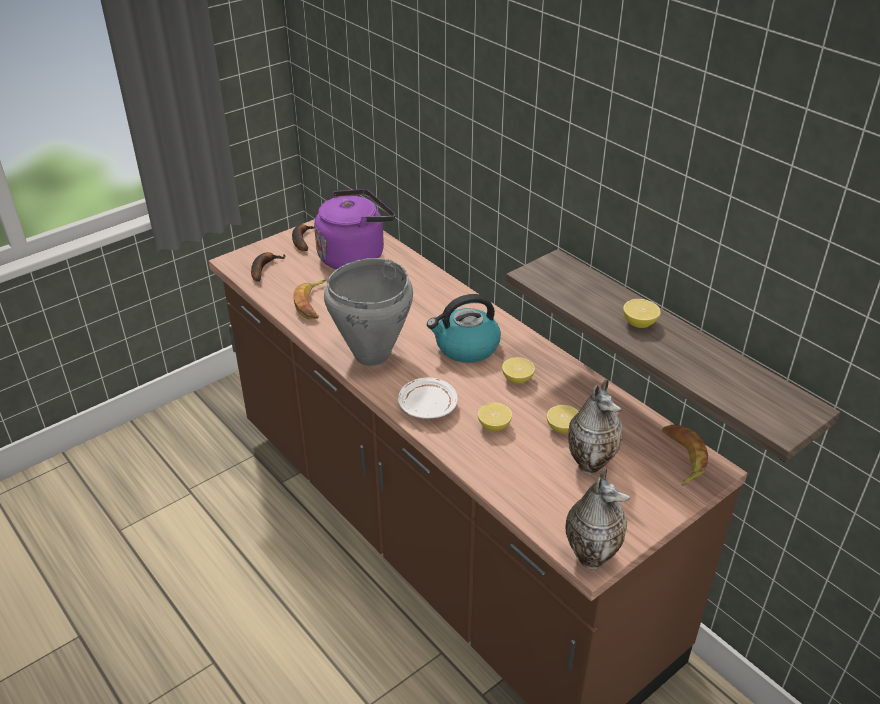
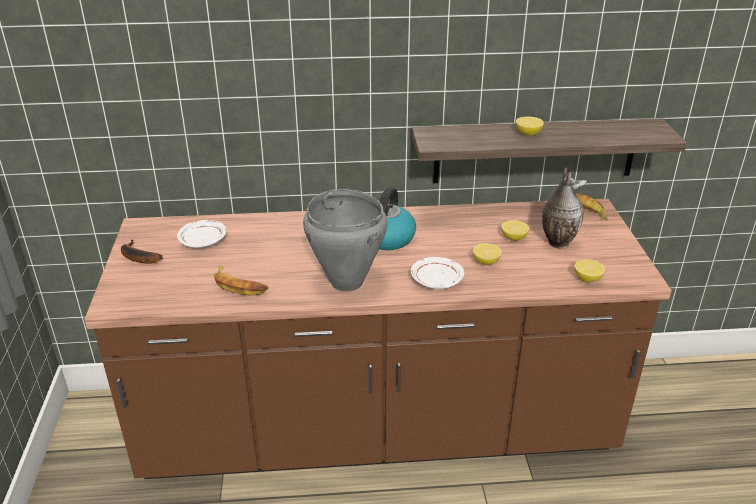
camera: 55 degrees left, 5 degrees down
banana [251,252,285,282] -> none
purple kettle [314,189,395,269] -> white plate [177,220,226,248]
lemon [502,357,535,384] -> lemon moved to [575,259,605,282]
vase [565,467,630,570] -> none

